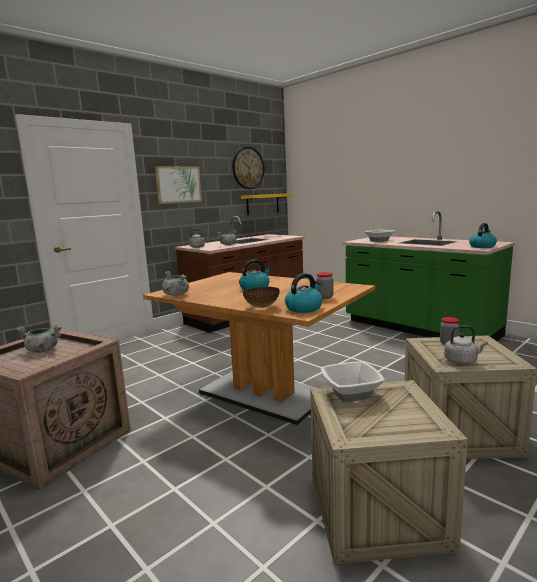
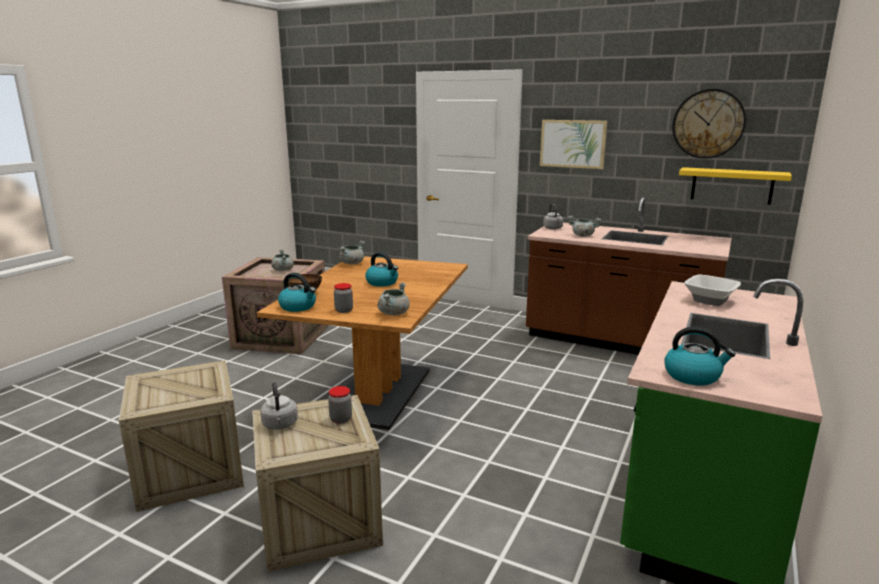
camera: 70 degrees right, 5 degrees up
bowl [321,361,385,402] -> none
none -> grey cooking pot [378,282,410,315]

